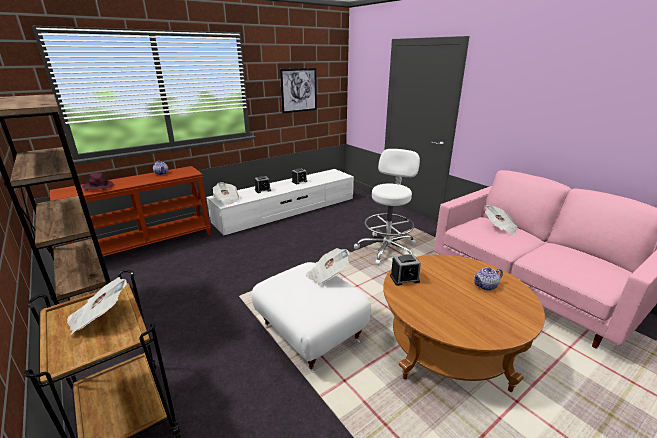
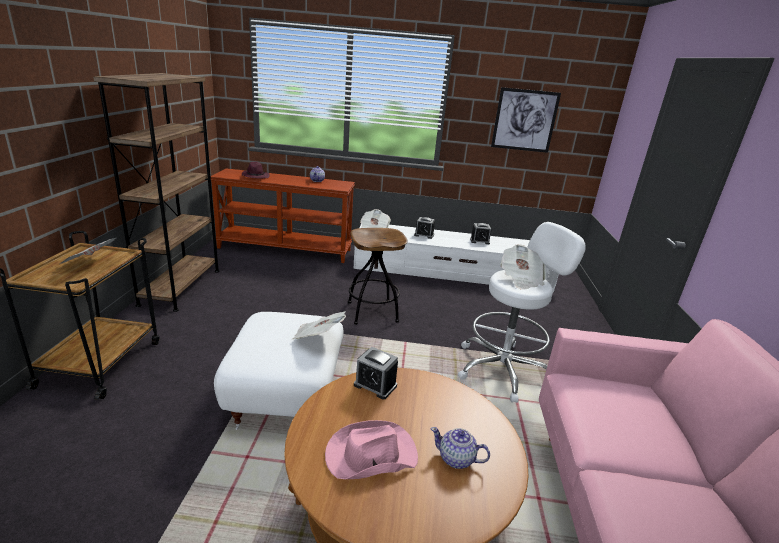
camera: 40 degrees right, 0 degrees up
newspaper [485,205,517,236] -> newspaper moved to [500,244,546,290]
none -> pink hat [325,420,418,479]
none -> brown stool [348,228,407,325]

